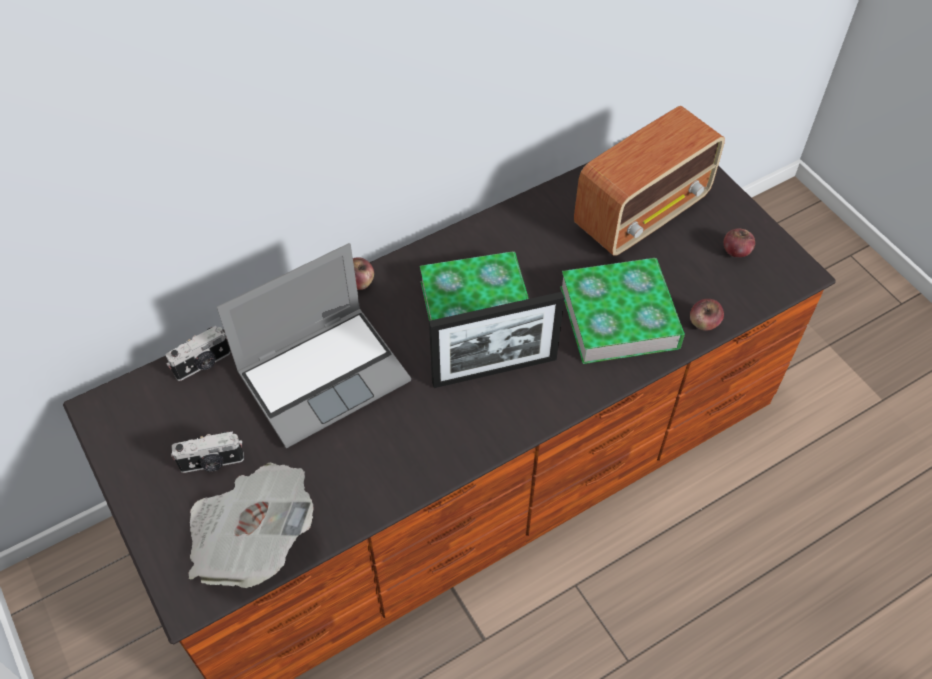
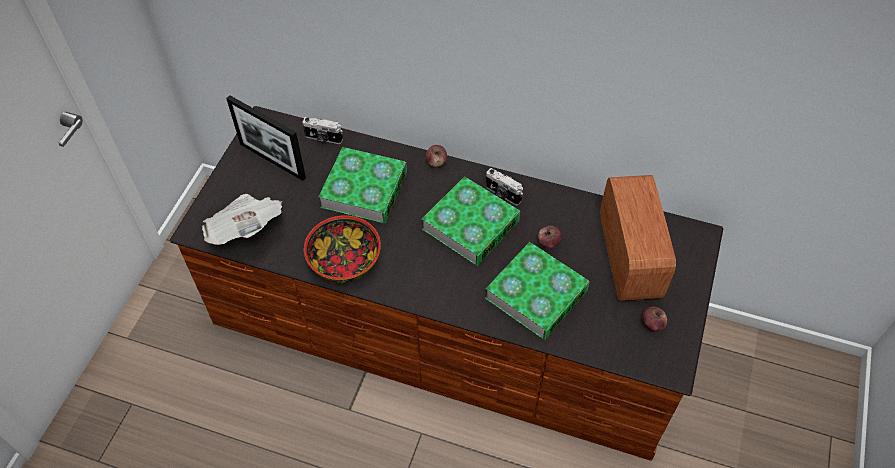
camera: 50 degrees right, 0 degrees up
camera [171,431,244,473] -> camera moved to [486,168,523,205]
laptop [217,243,411,448] -> book [318,147,407,223]
picture frame [429,292,564,388] -> picture frame moved to [226,95,306,181]
radio [574,106,725,256] -> radio turned 105 degrees counterclockwise [600,175,676,300]
apple [690,299,724,331] -> apple moved to [538,225,561,248]
none -> bowl [304,215,381,283]

